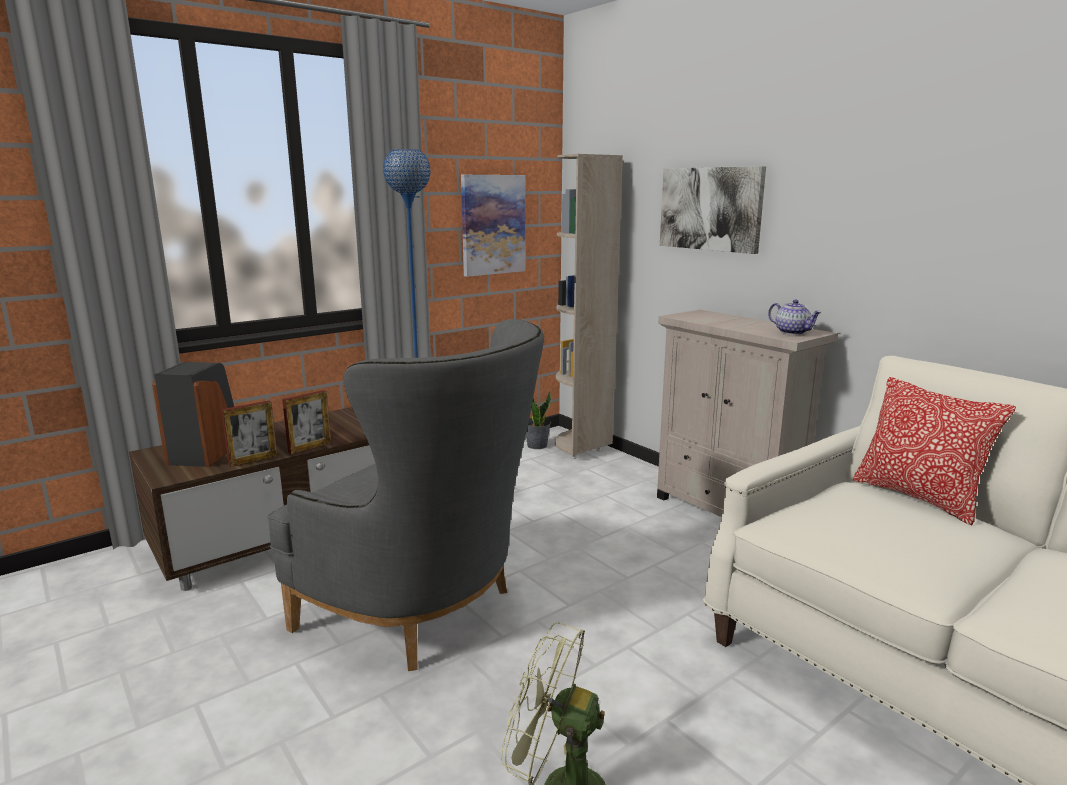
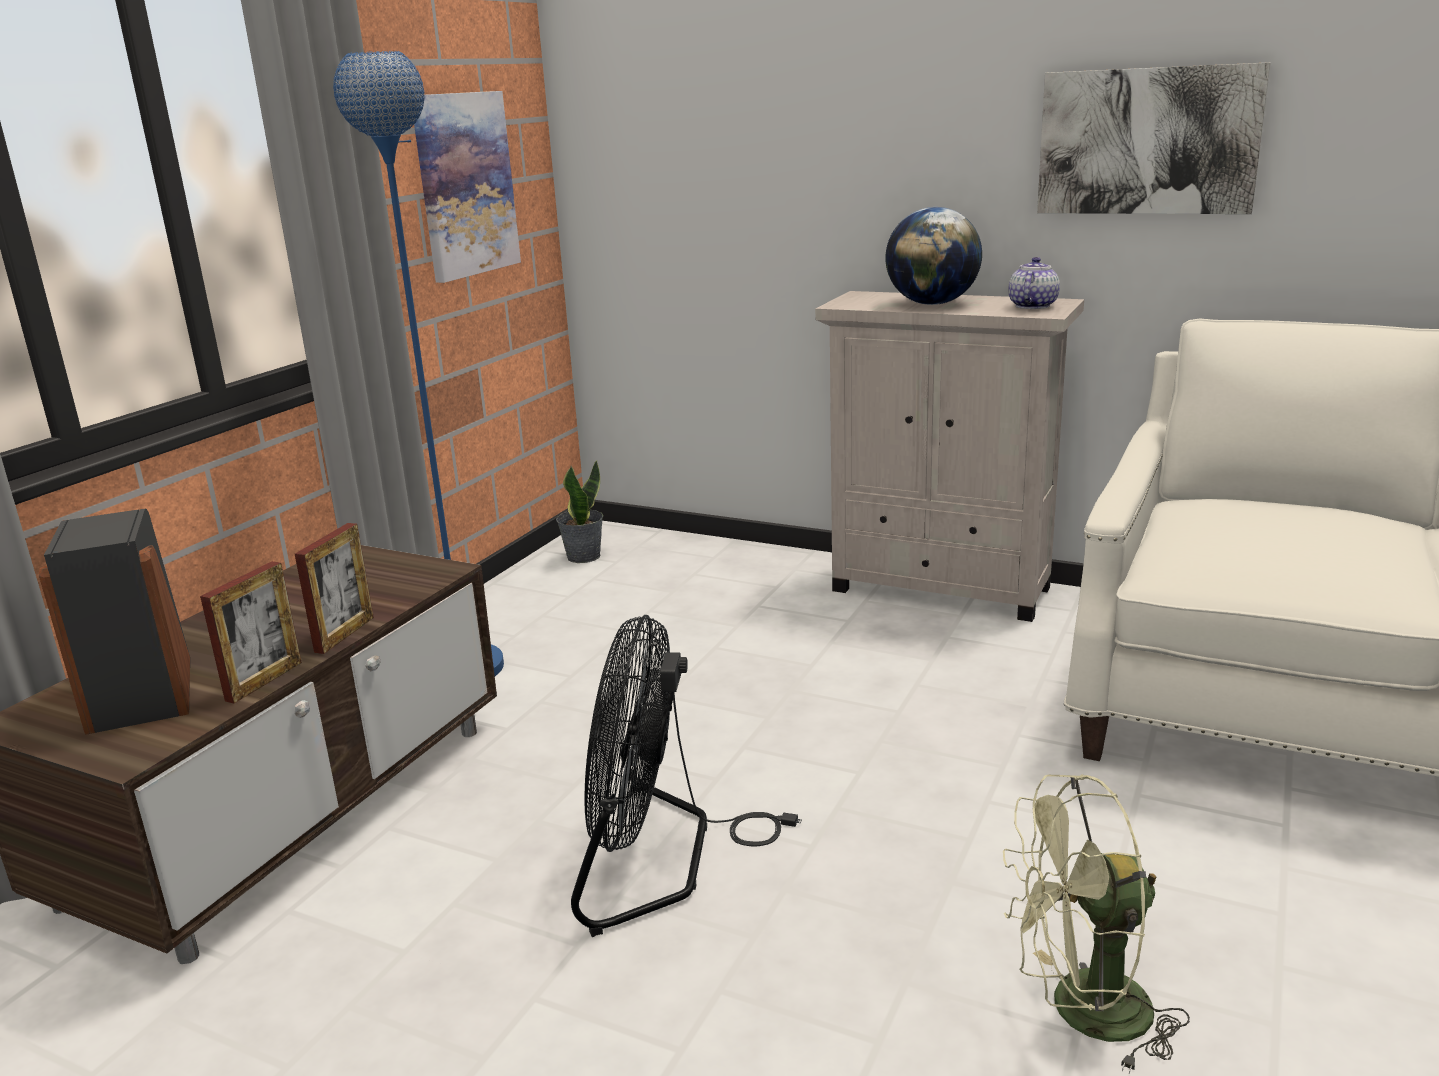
camera: 25 degrees left, 5 degrees up
grey armchair [267,319,544,671] -> black fan [571,615,802,937]
beige bookcase [555,154,623,459] -> none
picture [660,166,766,254] -> picture moved to [1037,62,1271,214]
teapot [768,300,822,335] -> teapot turned 90 degrees counterclockwise [1008,257,1060,309]
pillow [853,377,1016,525] -> none
none -> globe [885,207,982,305]

